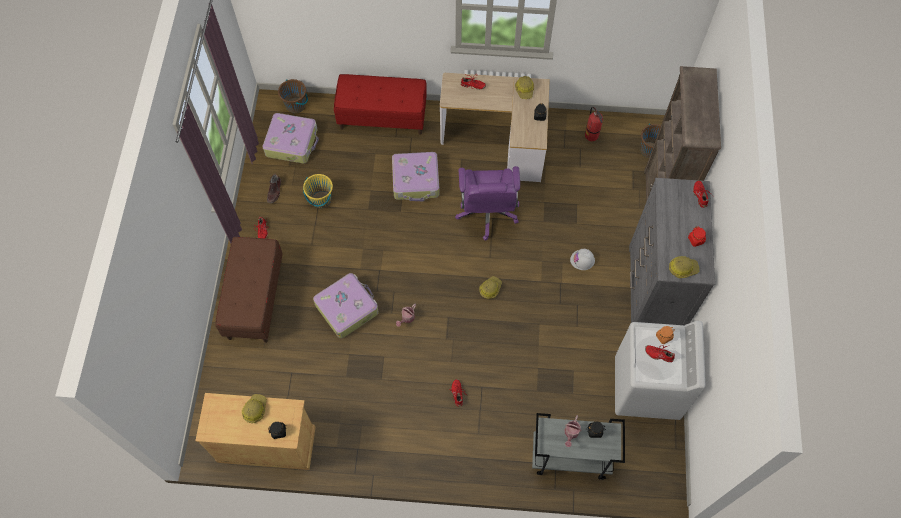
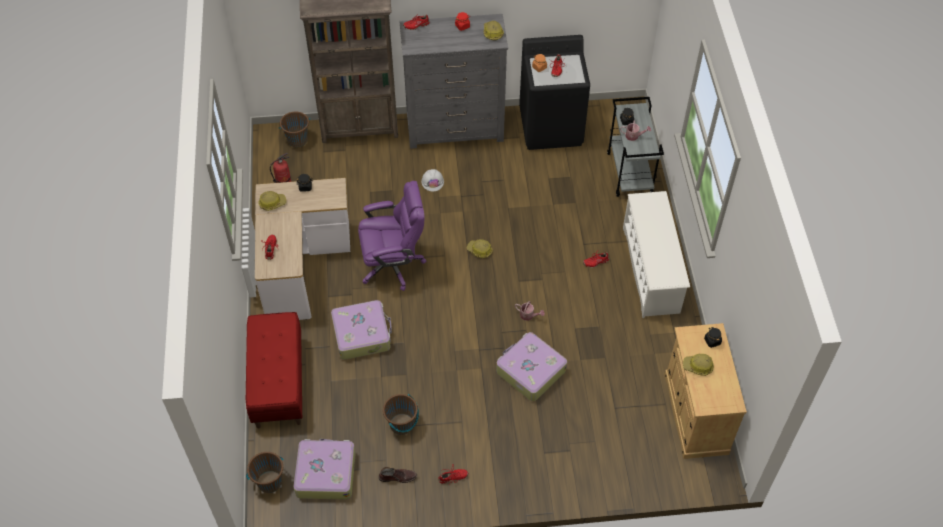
camera: 100 degrees left, 10 degrees down
brown bench [215,237,283,343] -> none
yellow bucket [303,174,333,208] -> brown bucket [383,394,419,435]
white washing machine [615,321,706,420] -> black washing machine [519,35,590,150]
none -> white shoe rack [623,191,690,318]

